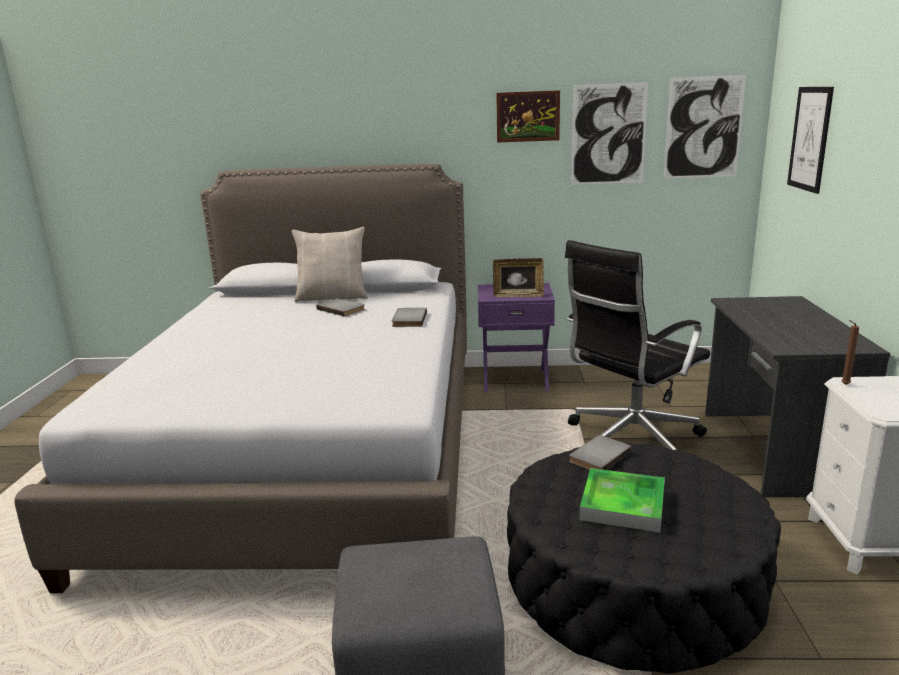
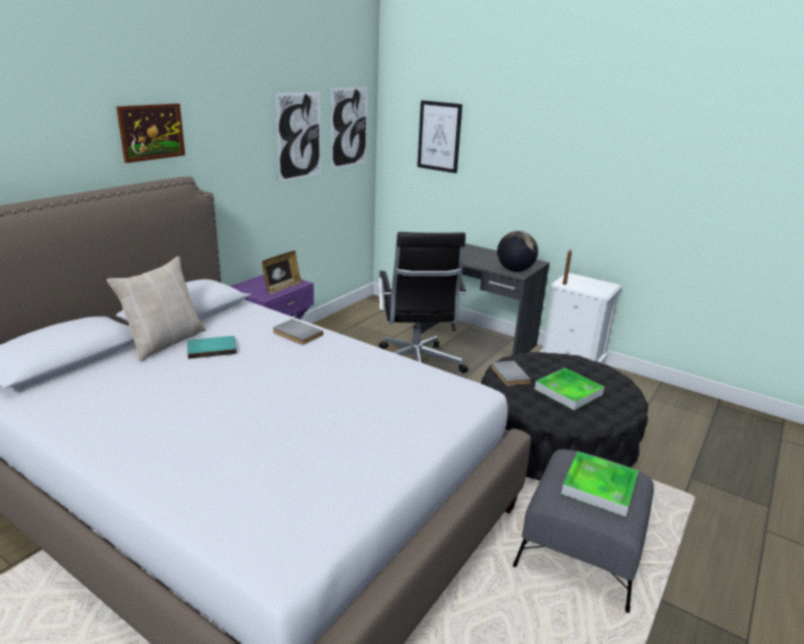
camera: 60 degrees left, 5 degrees up
grey book [316,298,365,317] -> turquoise book [188,336,237,359]
picture [496,90,560,143] -> picture moved to [116,103,185,163]
none -> globe [497,231,538,272]
none -> tray [561,451,639,517]

